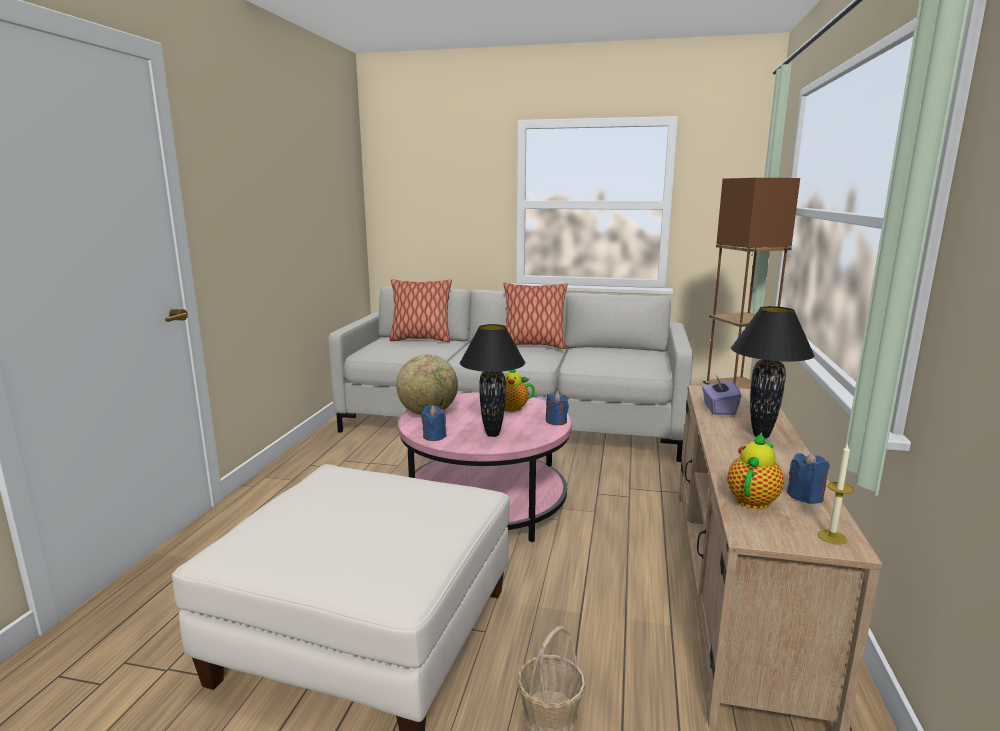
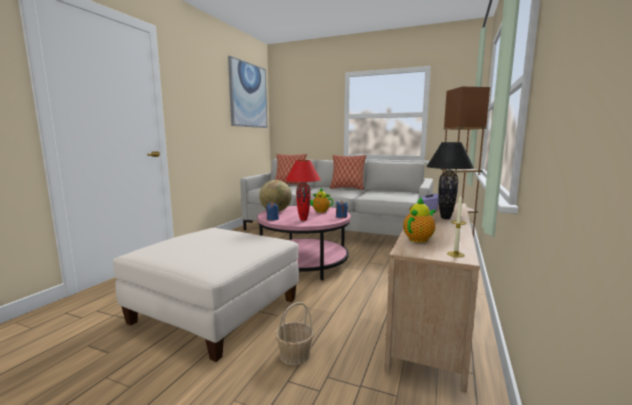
camera: 10 degrees right, 5 degrees down
black table lamp [460,324,525,437] -> red table lamp [286,160,321,221]
blue candle [786,452,829,504] -> none
none -> picture [228,56,267,128]

